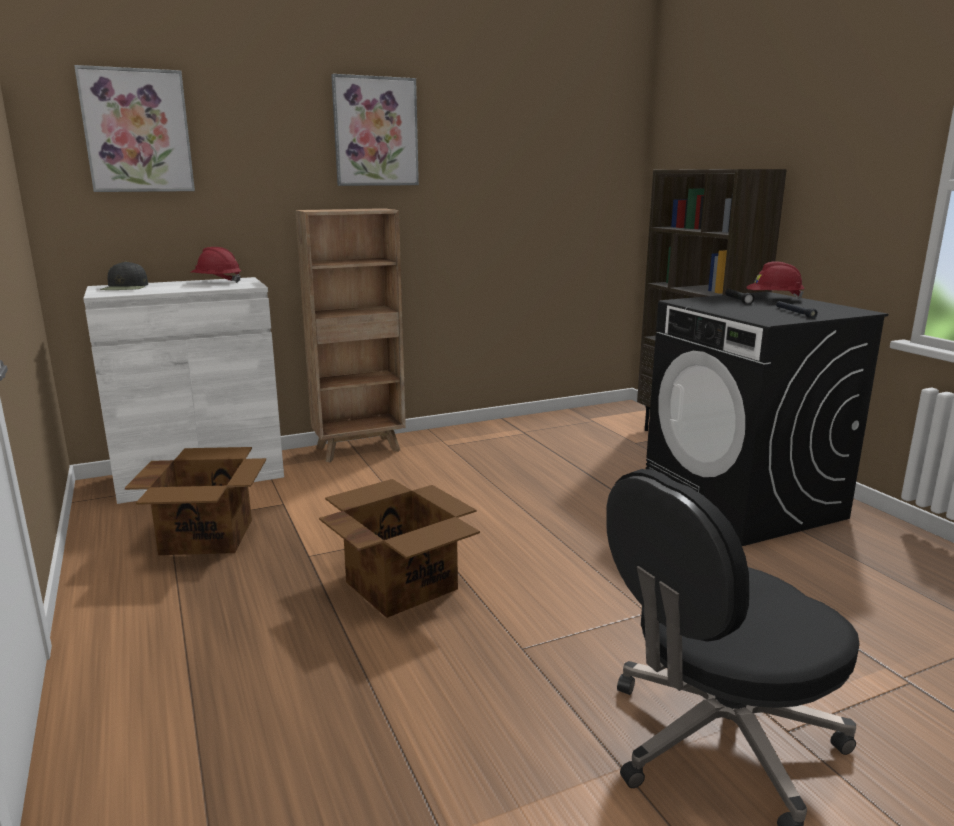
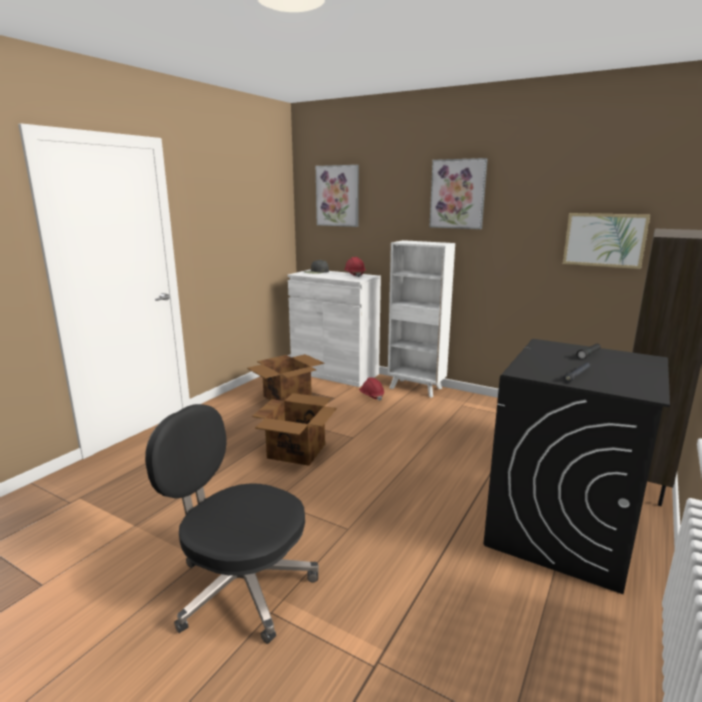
camera: 55 degrees right, 0 degrees up
brown bookcase [295,208,406,462] -> white bookcase [388,240,455,398]
red hard hat [746,261,804,299] -> red hard hat moved to [359,377,384,401]
none -> picture [563,213,650,269]

